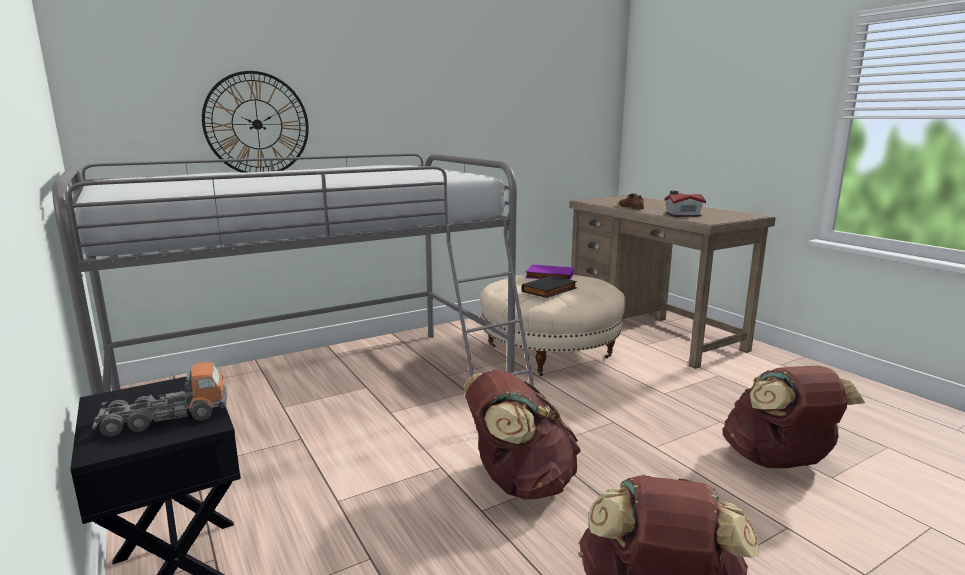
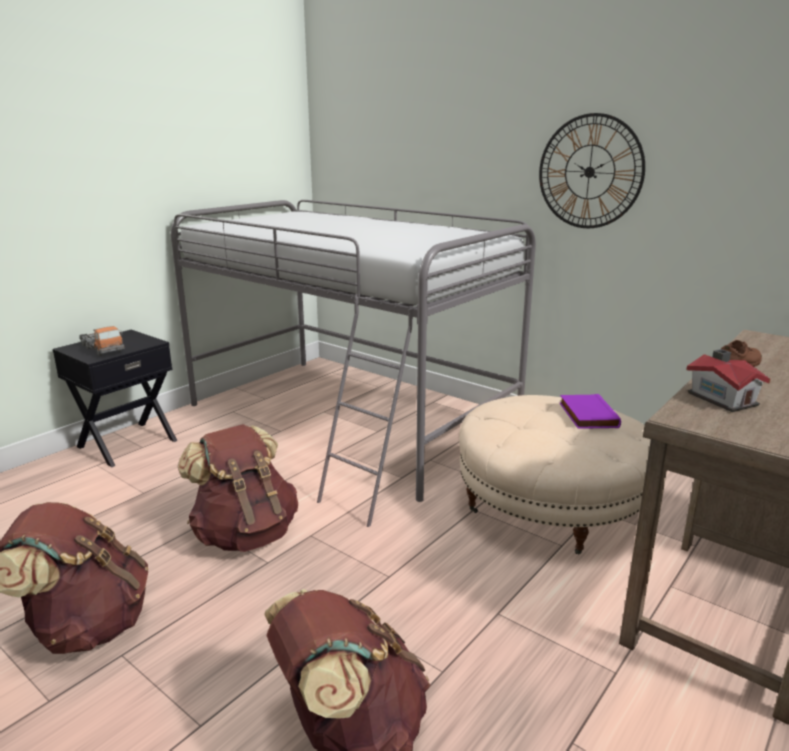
camera: 70 degrees right, 5 degrees up
wall clock [202,71,309,173] -> wall clock moved to [539,113,645,228]
black book [522,275,577,298] -> none

